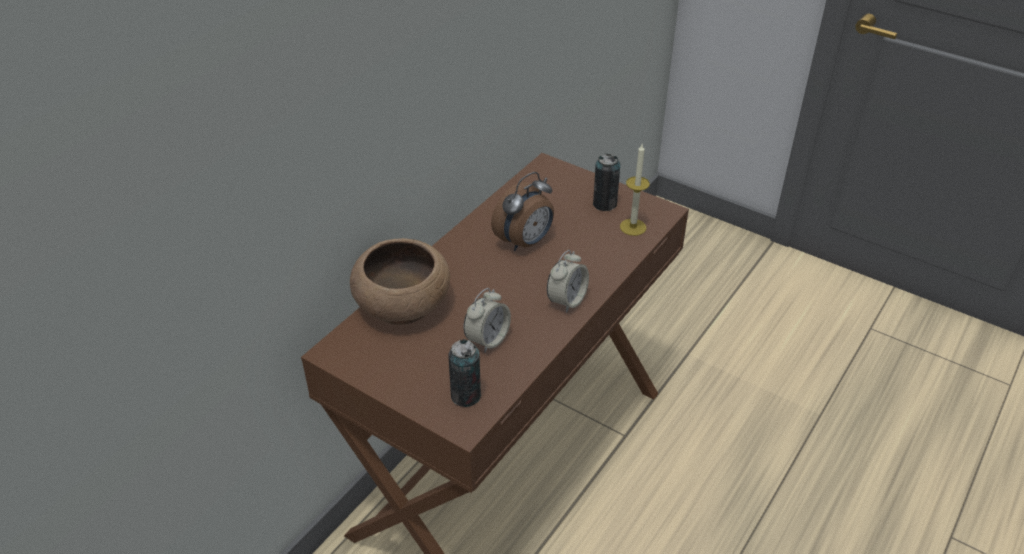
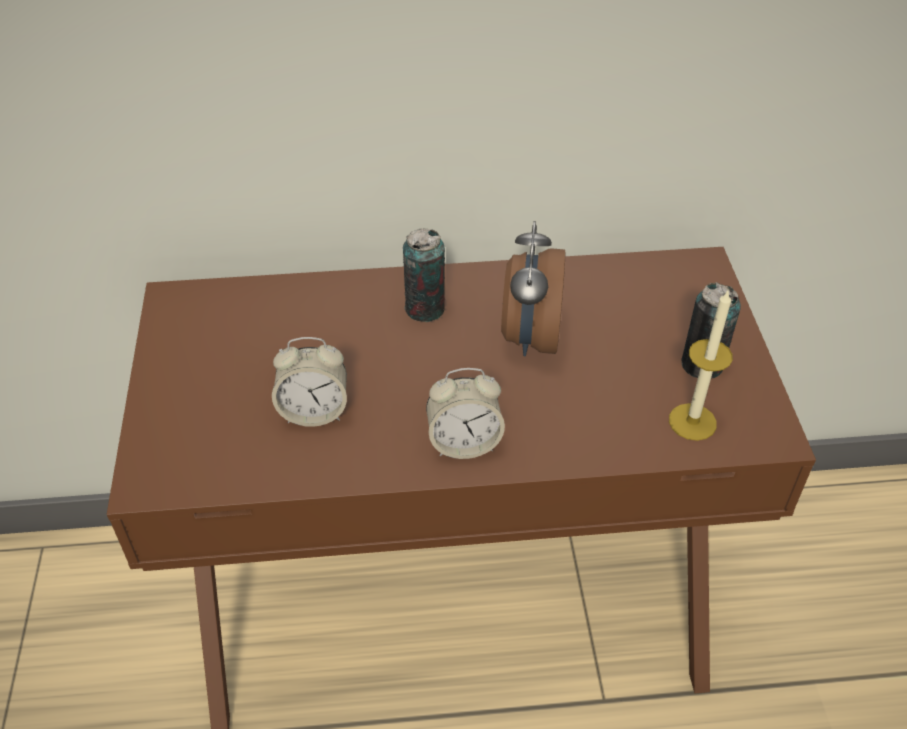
camera: 50 degrees right, 5 degrees up
brown bowl [350,238,450,325] -> none
can [448,339,481,407] -> can moved to [403,229,445,322]
alarm clock [491,172,554,251] -> alarm clock turned 90 degrees clockwise [501,221,565,356]

